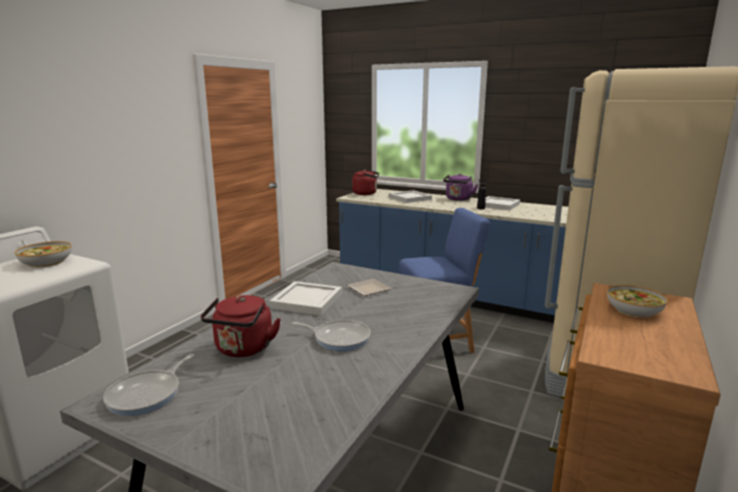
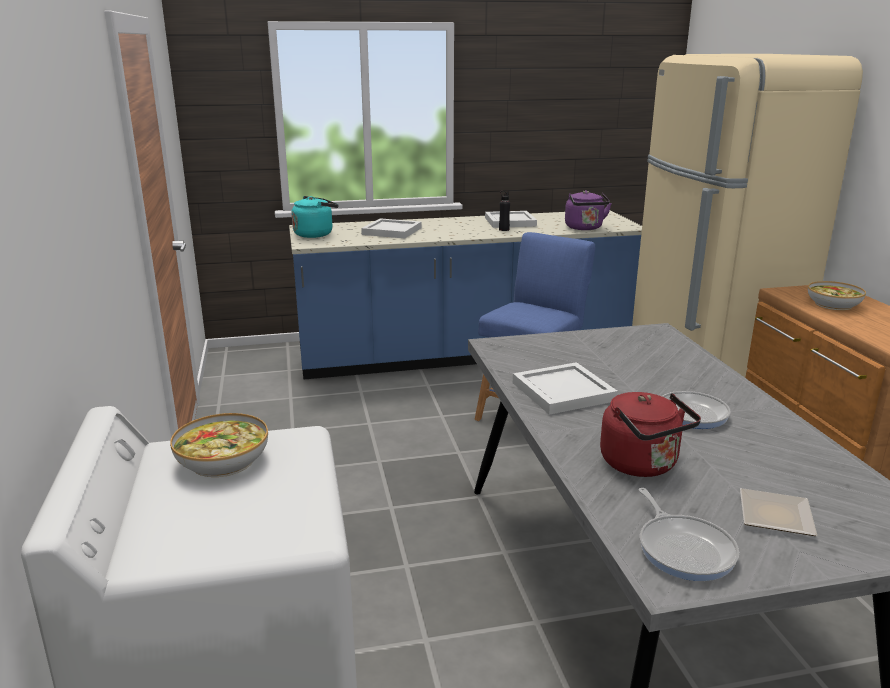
camera: 40 degrees left, 5 degrees up
plate [347,279,392,296] -> plate moved to [740,488,817,536]
red kettle [352,170,379,195] -> turquoise kettle [292,196,338,238]
purple kettle [443,173,478,201] -> purple kettle moved to [565,190,612,230]

